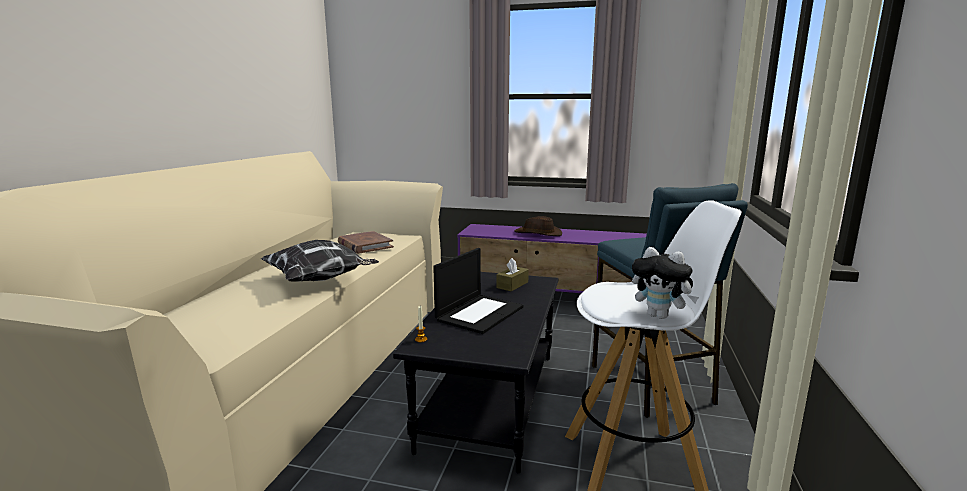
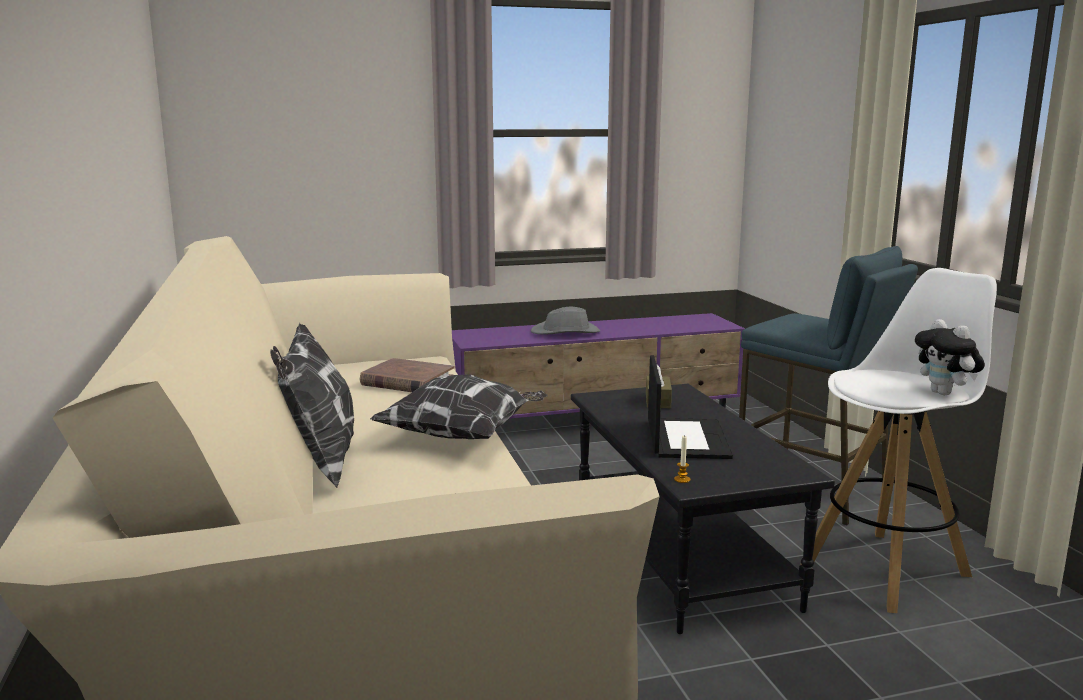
camera: 30 degrees left, 0 degrees up
brown hat [515,216,562,236] -> grey hat [531,307,600,335]
plush toy [632,247,699,319] -> plush toy turned 60 degrees clockwise [915,319,985,395]
none -> pillow [270,323,354,488]

